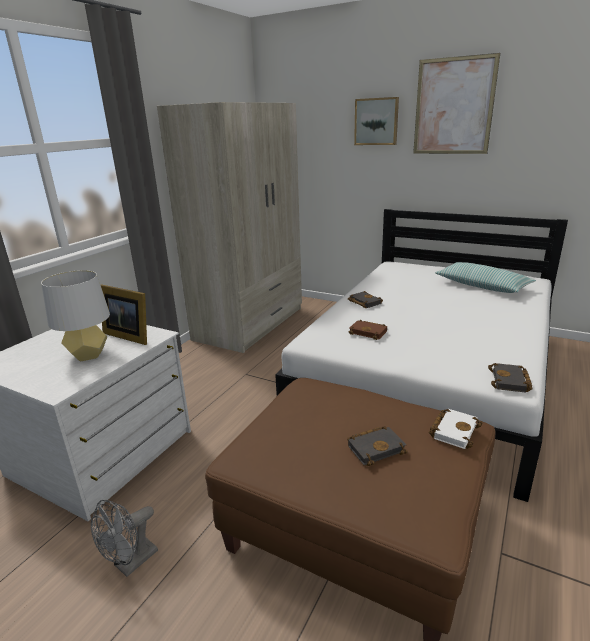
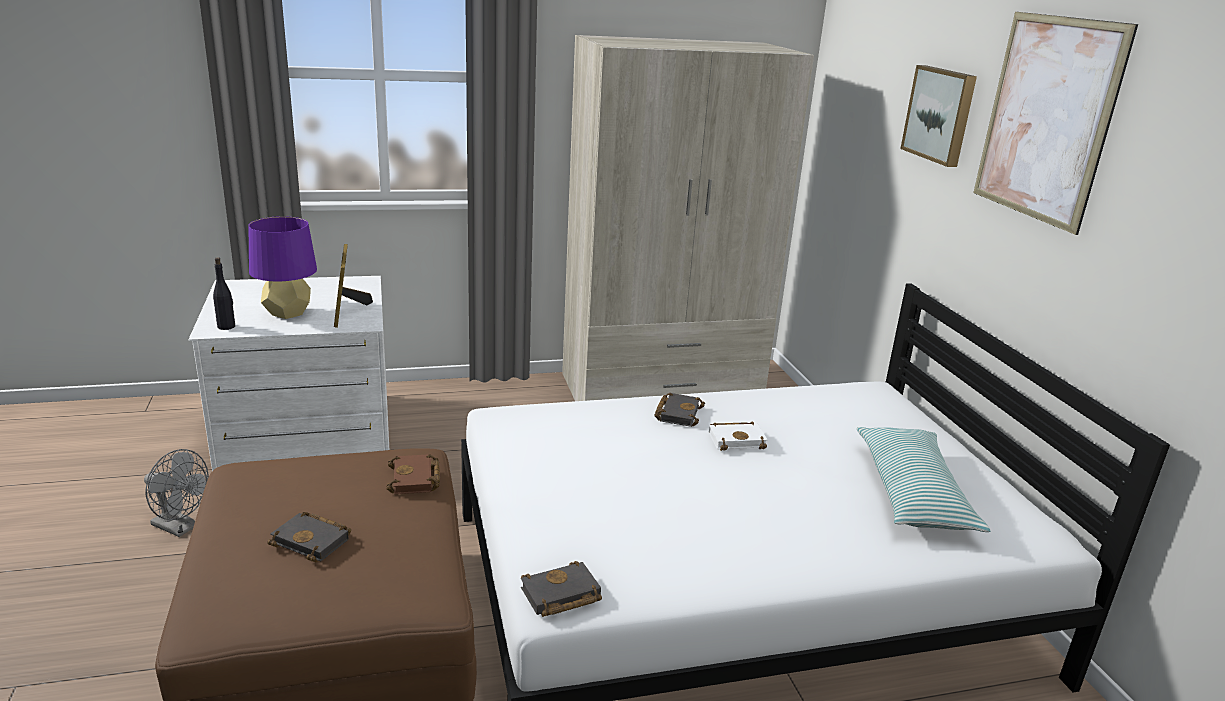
camera: 45 degrees right, 0 degrees up
grey table lamp [41,270,110,361] -> purple table lamp [248,216,317,319]
grey fan [91,499,158,577] -> grey fan turned 150 degrees counterclockwise [144,449,209,537]
brown book [349,319,387,340] -> brown book moved to [387,454,440,494]
white book [429,409,482,449] -> white book moved to [709,421,768,451]
none -> black bottle [213,257,235,330]

